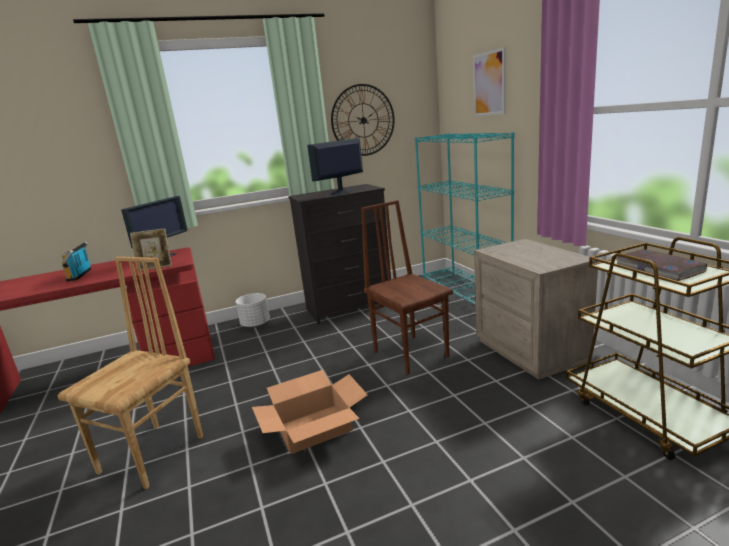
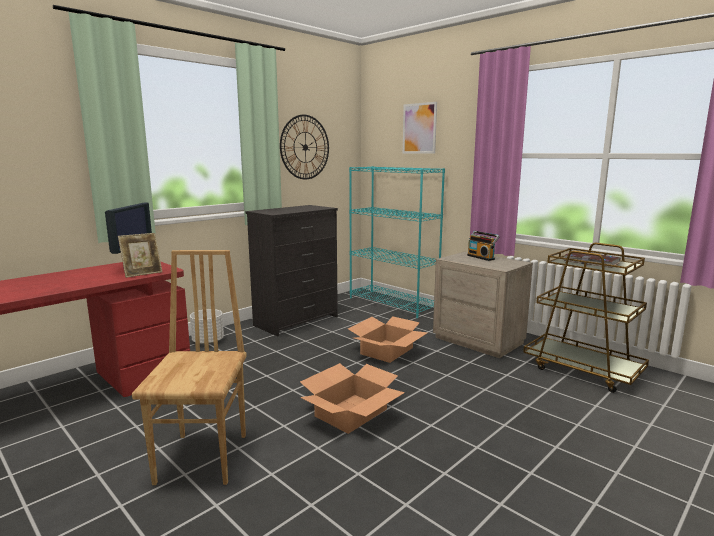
camera: 25 degrees left, 5 degrees down
radio [62,242,91,282] -> radio moved to [467,231,499,261]
monitor [307,138,363,195] -> none
brown chair [361,200,453,374] -> cardboard box [348,317,428,363]

